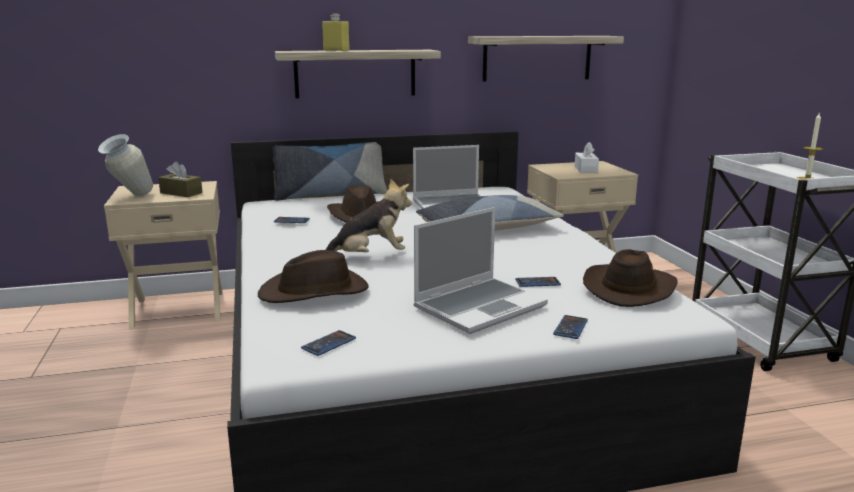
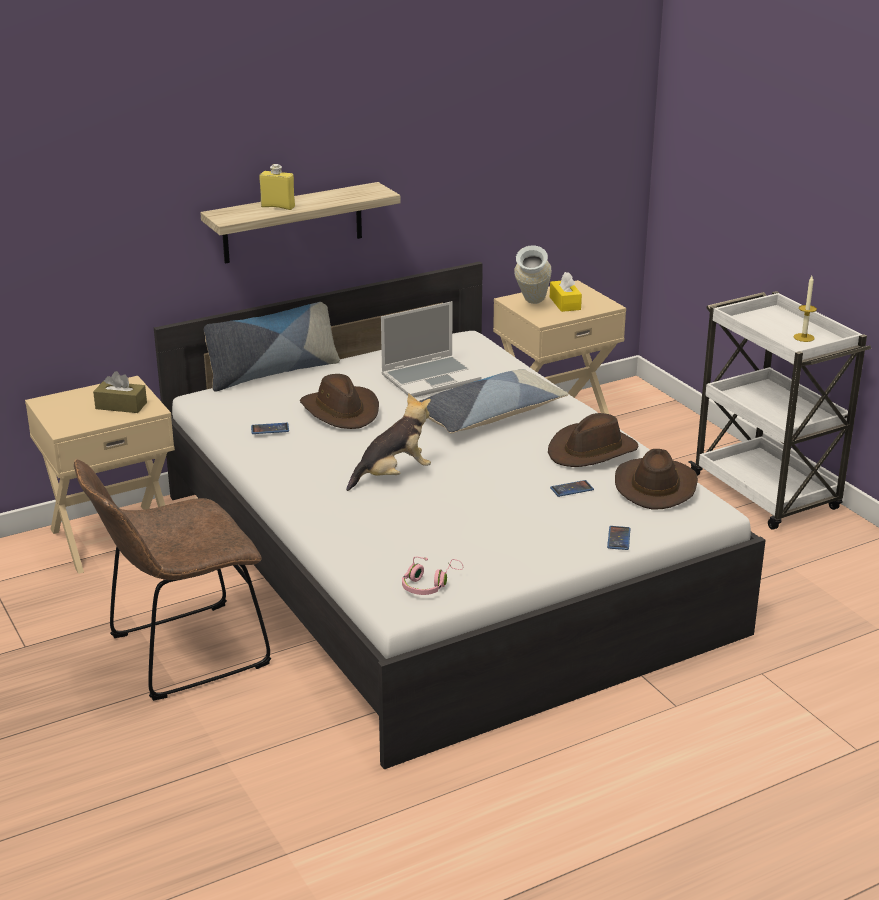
camera: 15 degrees left, 10 degrees up
vase [98,134,153,196] -> vase moved to [514,245,551,304]
brown hat [258,250,369,303] -> brown hat moved to [548,413,639,467]
phone [301,330,356,356] -> pink headphones [402,557,463,595]
laptop [414,207,548,334] -> none
shelf [468,36,624,81] -> none
white tissue box [575,142,599,173] -> yellow tissue box [550,272,582,312]
none -> brown chair [74,460,271,701]

